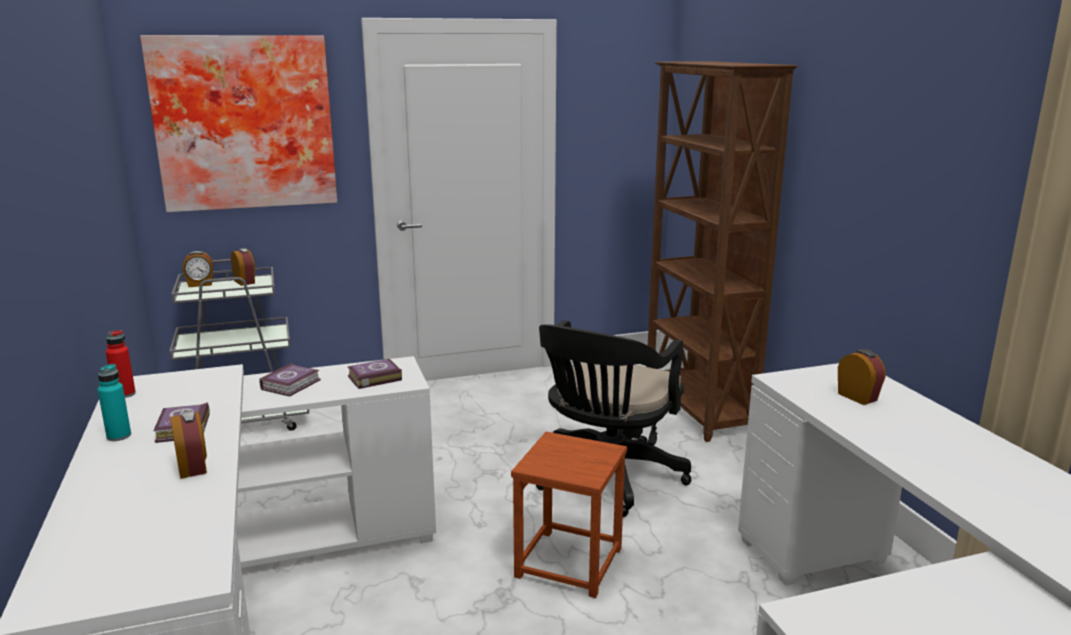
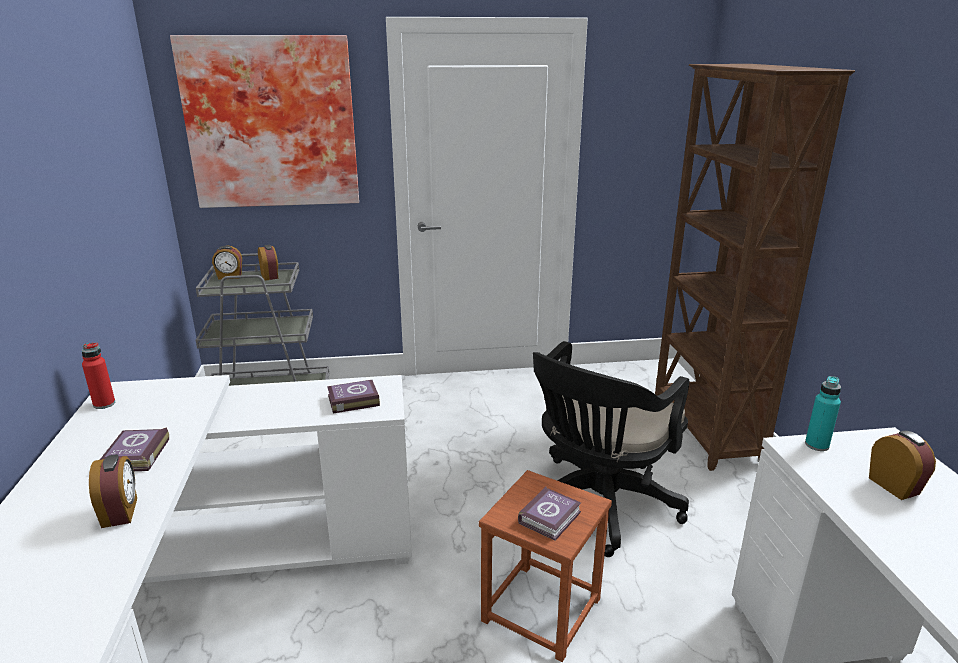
camera: 10 degrees right, 5 degrees up
turquoise bottle [98,364,131,441] -> turquoise bottle moved to [805,376,841,451]
book [260,363,321,397] -> book moved to [518,487,581,541]

